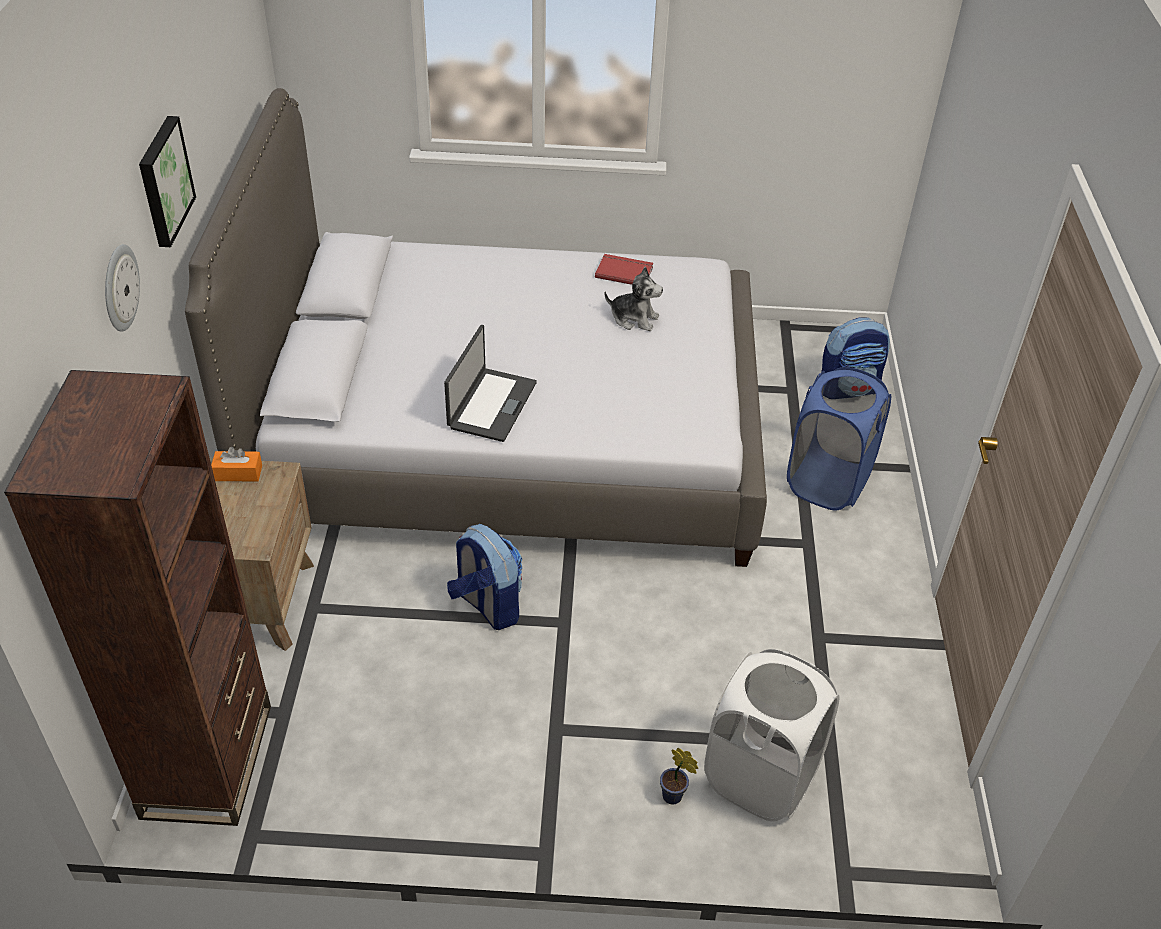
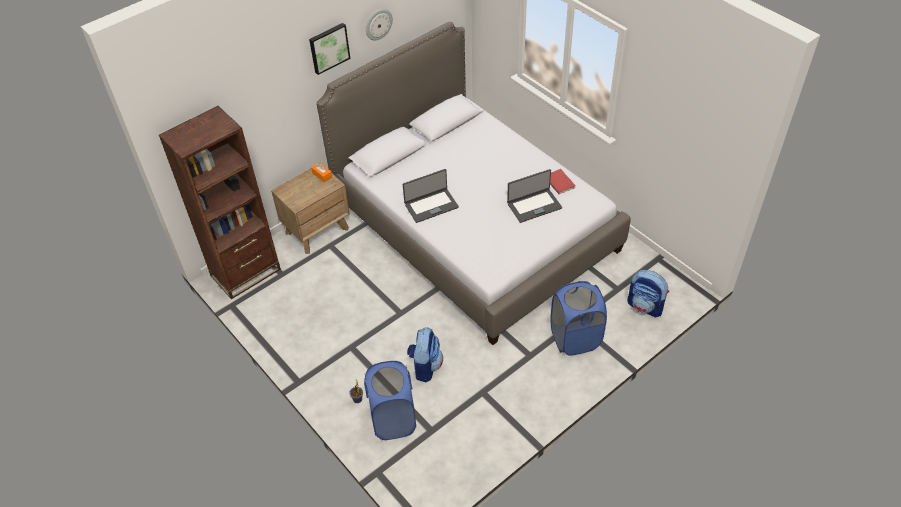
camera: 50 degrees right, 5 degrees up
wall clock [105,244,140,332] -> wall clock moved to [366,9,393,40]
backpack [447,524,522,630] -> backpack moved to [407,328,443,382]
plush toy [604,267,663,331] -> laptop [507,169,562,223]
white laundry basket [704,649,839,821] -> blue laundry basket [364,361,416,440]

